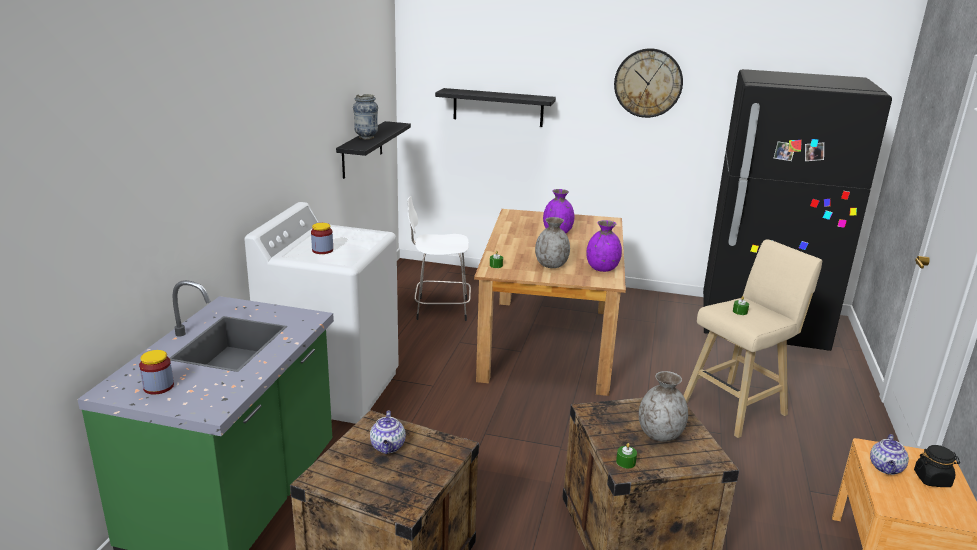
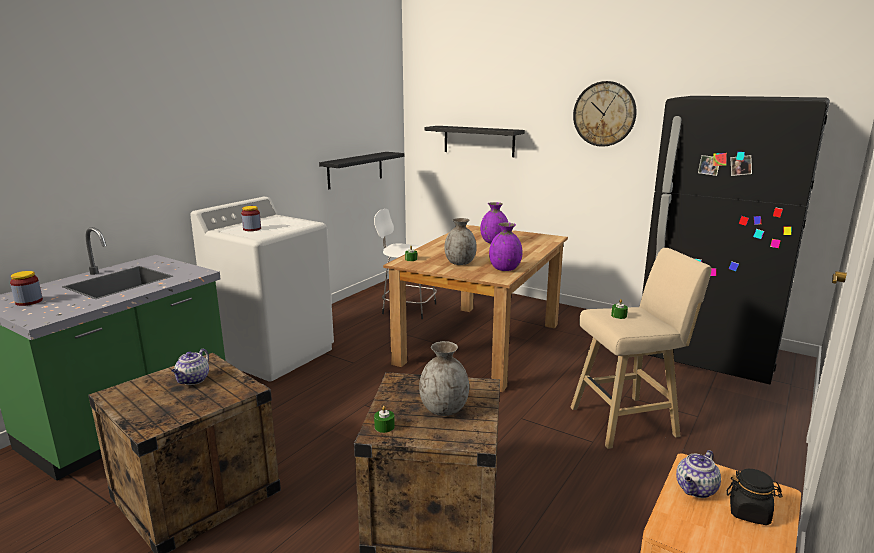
camera: 20 degrees right, 5 degrees down
vase [353,94,378,139] -> none

